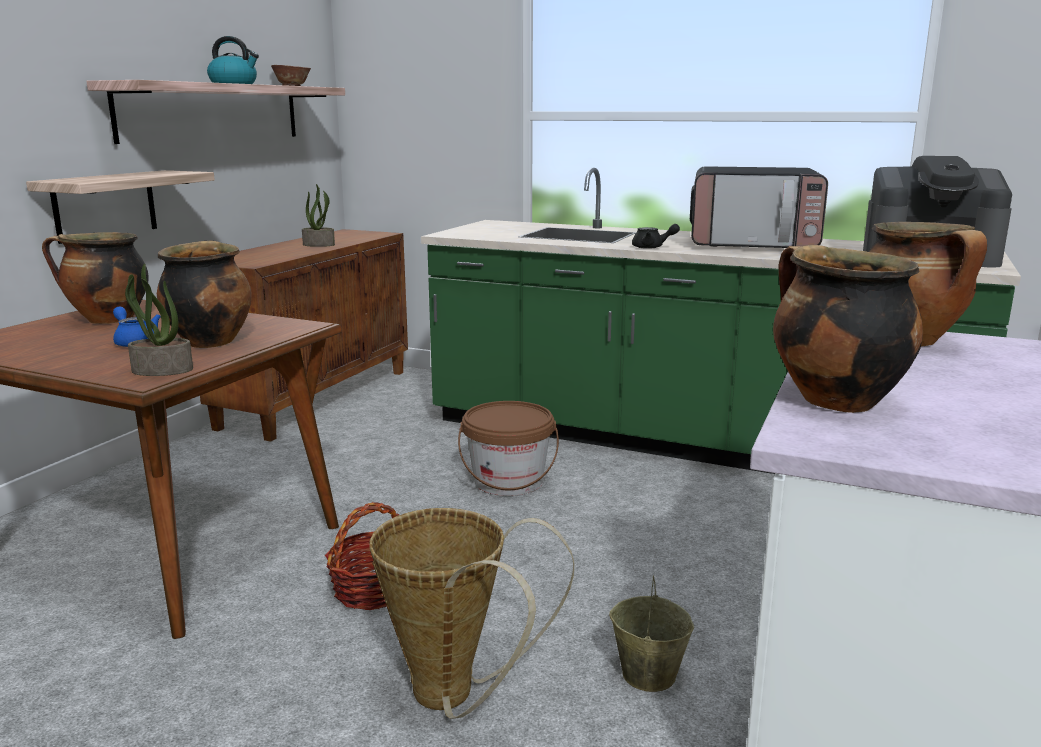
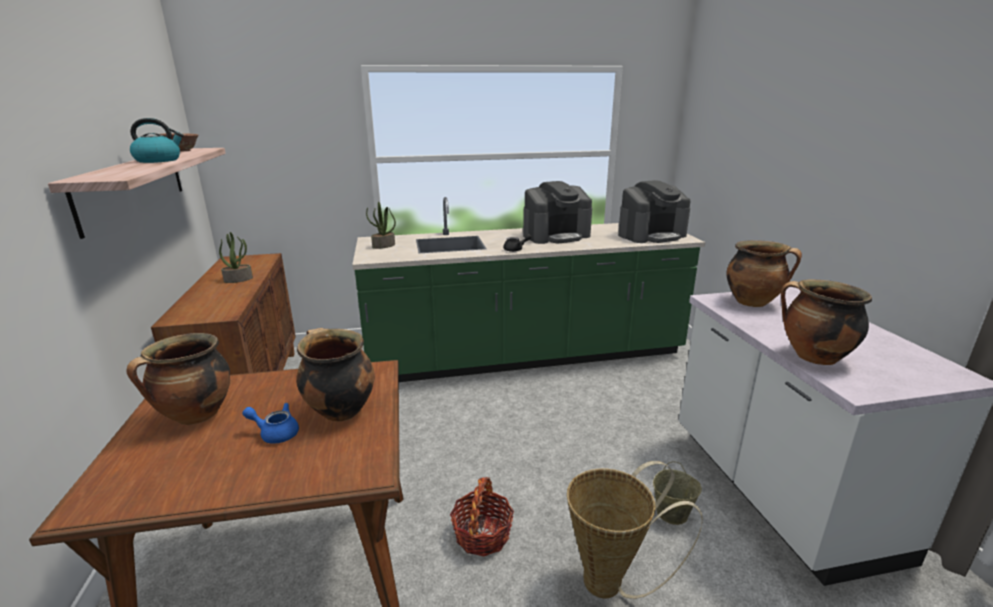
camera: 35 degrees left, 5 degrees up
shelf [26,170,215,244] -> none
potted plant [125,264,193,376] -> potted plant moved to [366,202,396,249]
brown bucket [458,401,559,496] -> none
microwave [690,166,828,248] -> coffee machine [523,181,592,244]

